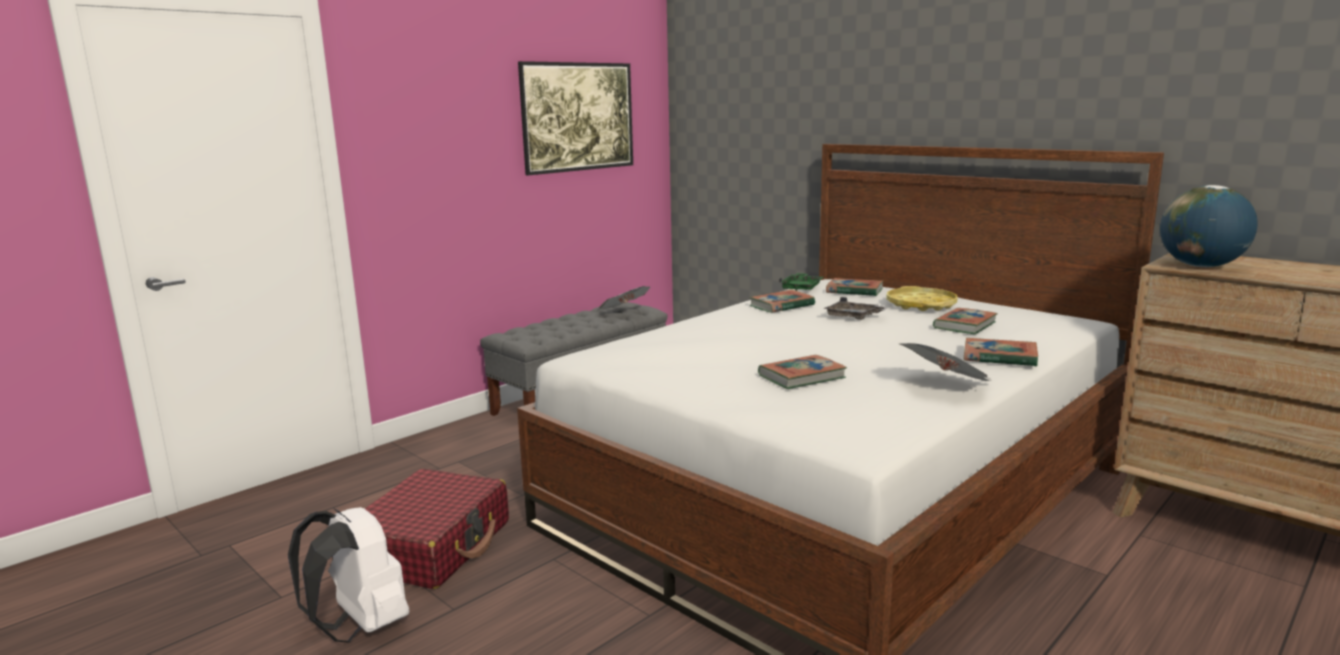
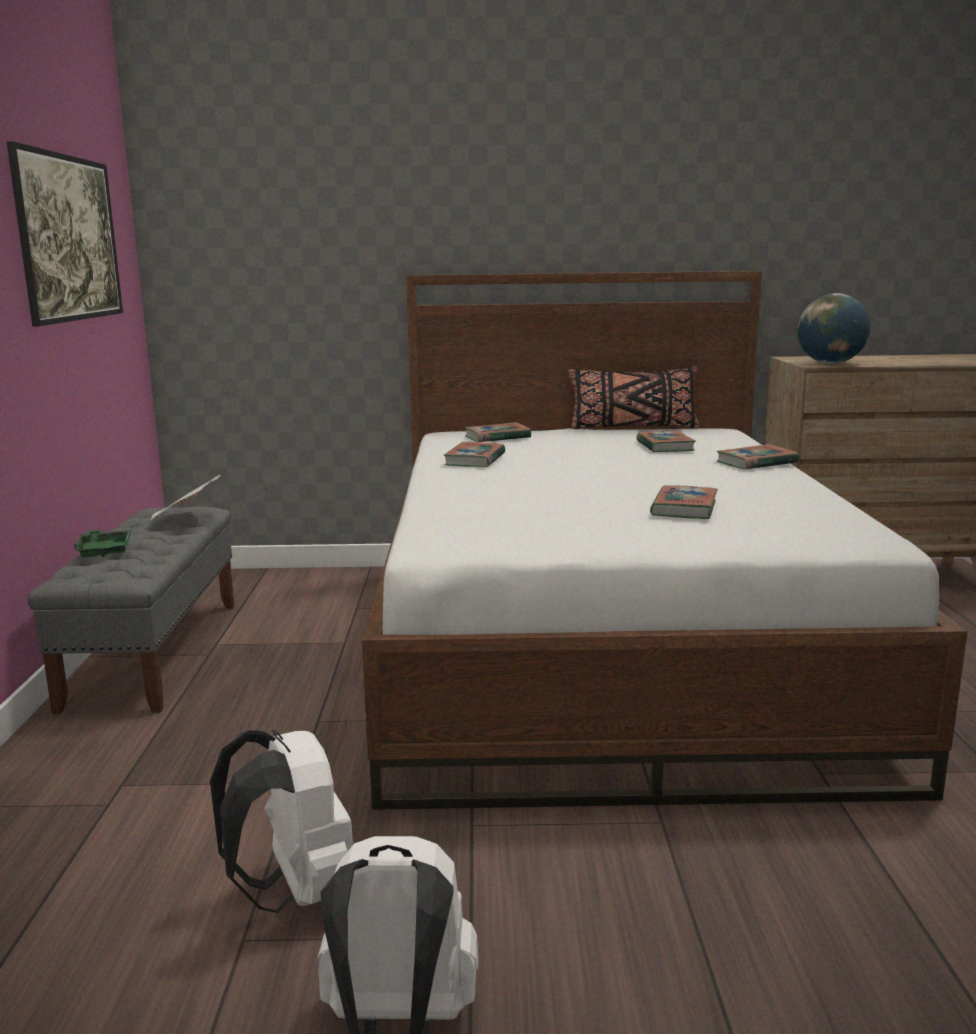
camera: 45 degrees left, 0 degrees up
red suitcase [365,469,509,589] -> white backpack [210,729,353,913]
green tray [779,273,823,291] -> green tray moved to [74,529,131,557]
grey tray [823,297,889,320] -> none
yellow tray [886,286,958,311] -> none
newspaper [900,343,990,381] -> none
none -> black pillow [568,366,700,429]

